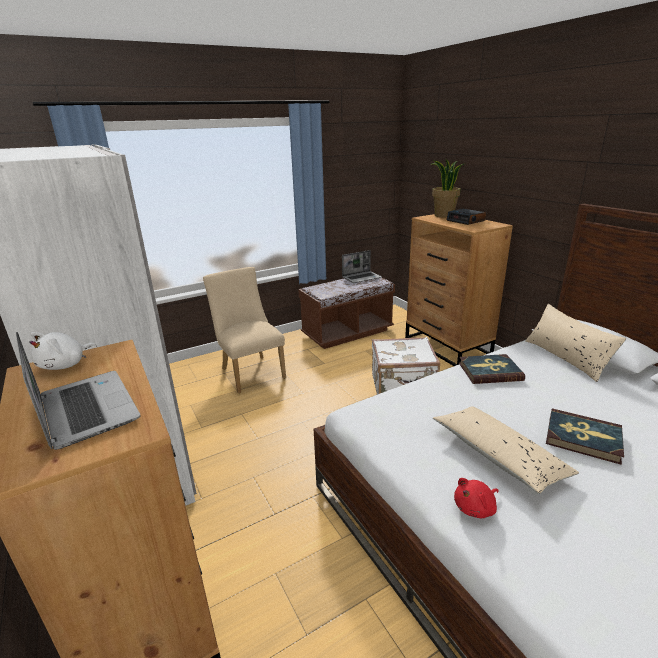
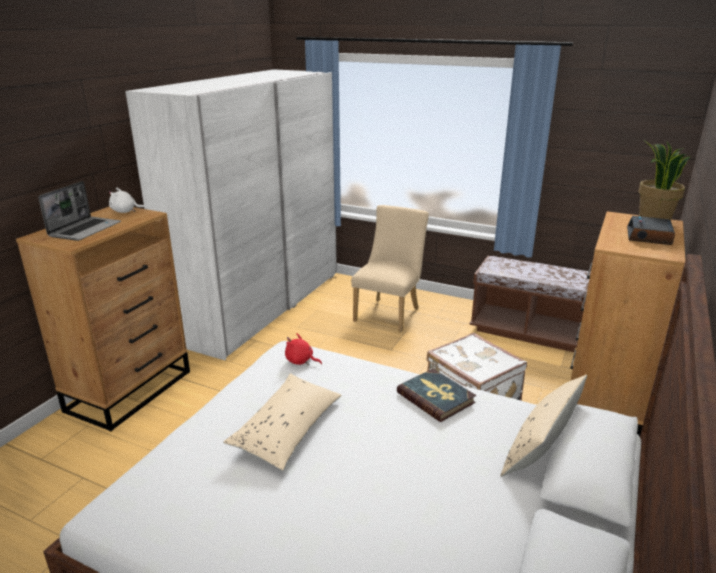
camera: 55 degrees right, 0 degrees up
laptop [342,250,382,283] -> none
red plush toy [454,478,499,518] -> red plush toy moved to [285,333,322,365]
book [546,408,624,465] -> none

